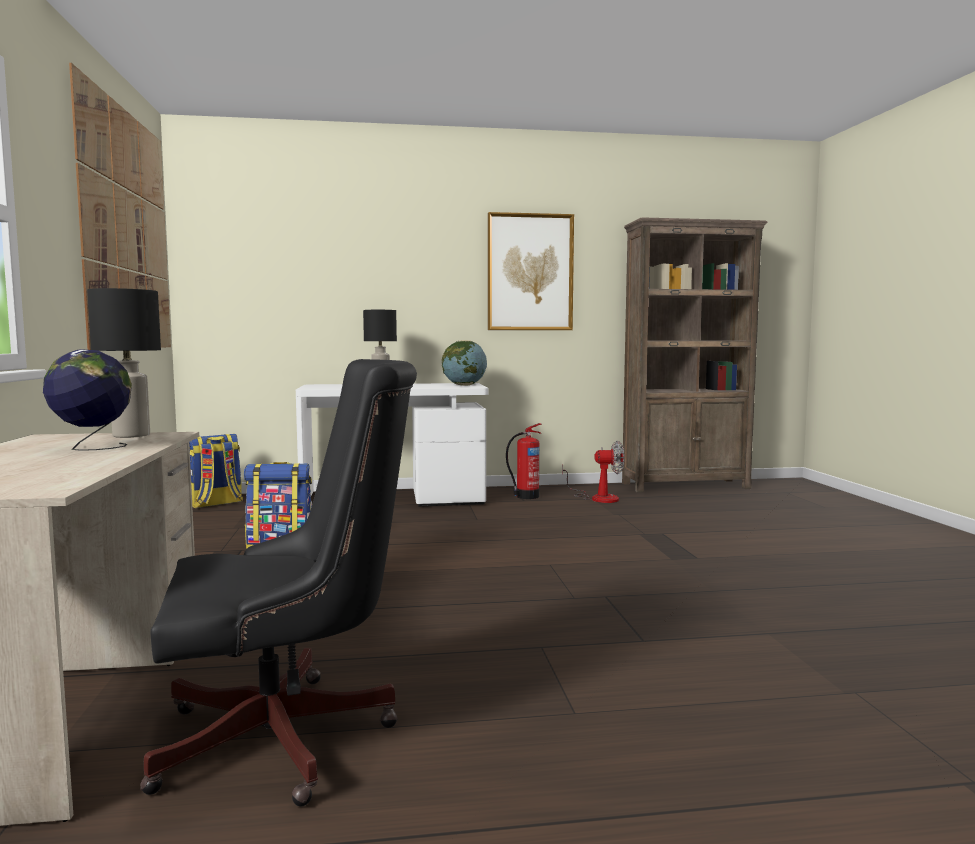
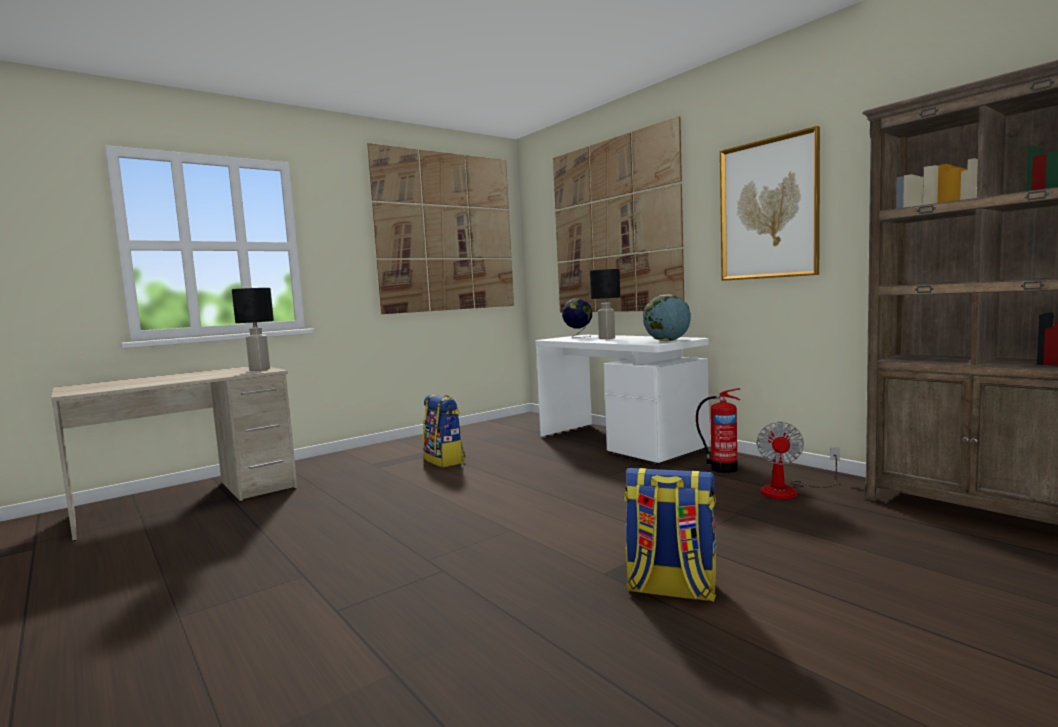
camera: 60 degrees right, 0 degrees up
globe [43,349,132,451] -> globe moved to [562,298,592,337]
black office chair [140,359,417,807] -> none
backpack [189,434,243,508] -> backpack moved to [624,468,716,602]
fan [562,441,624,503] -> fan turned 45 degrees clockwise [757,422,840,499]
none -> picture [553,116,684,312]

